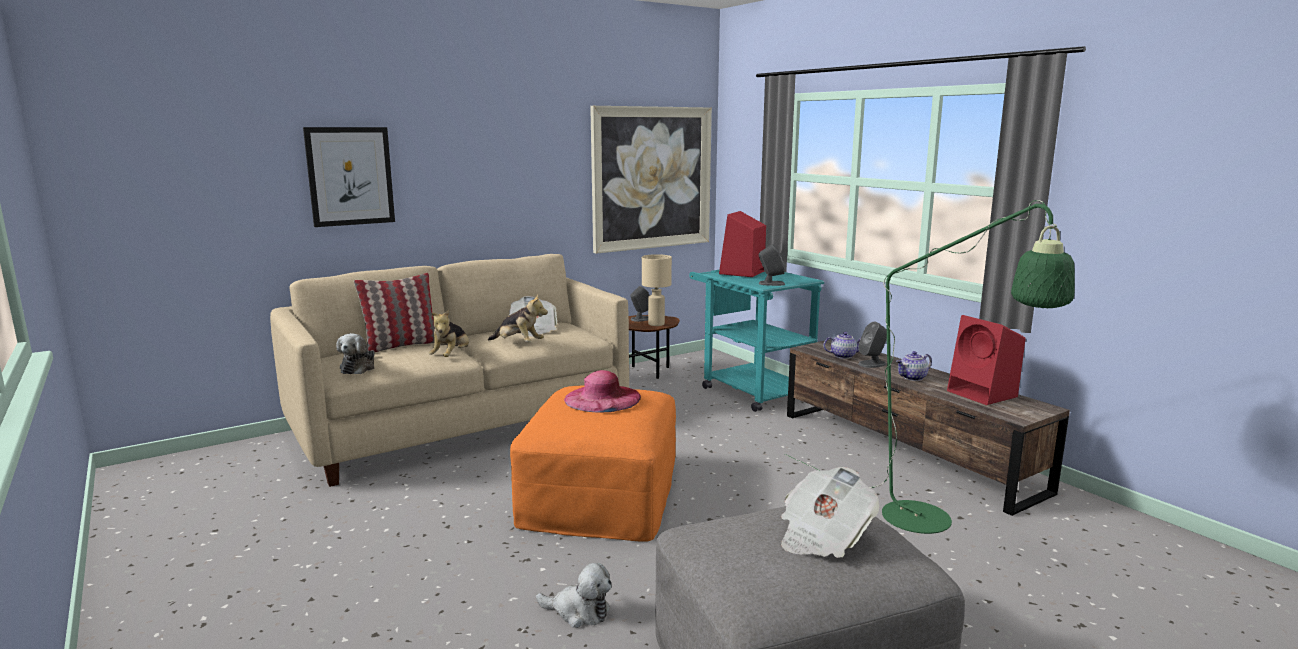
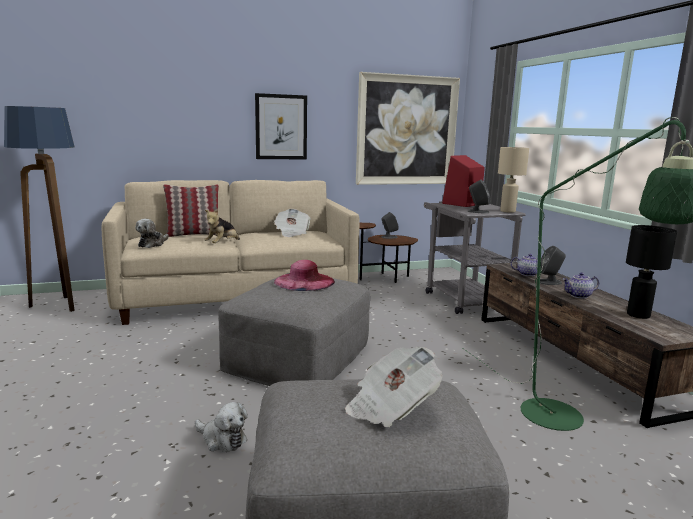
camera: 15 degrees right, 0 degrees up
picture [303,127,395,227] -> picture moved to [255,93,307,159]
plush toy [488,294,548,342] -> none
orange ottoman [510,385,676,542] -> grey ottoman [218,273,370,386]
beige table lamp [642,254,672,326] -> beige table lamp moved to [498,147,529,213]
turquoise cart [689,270,824,412] -> grey cart [424,201,526,314]
red speaker [947,315,1025,405] -> black table lamp [626,225,677,319]
none -> floor lamp [4,106,75,312]

